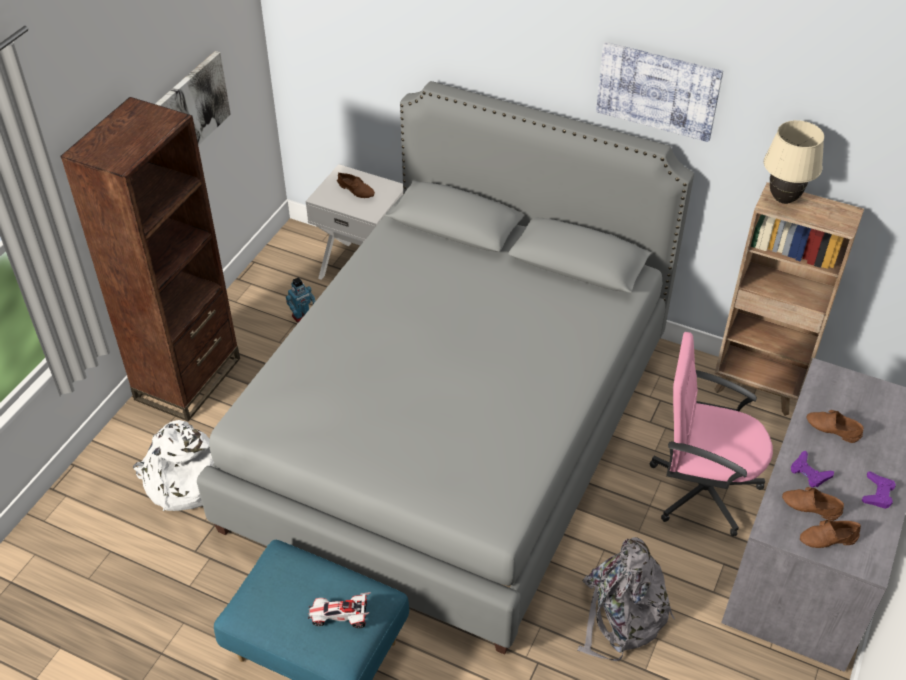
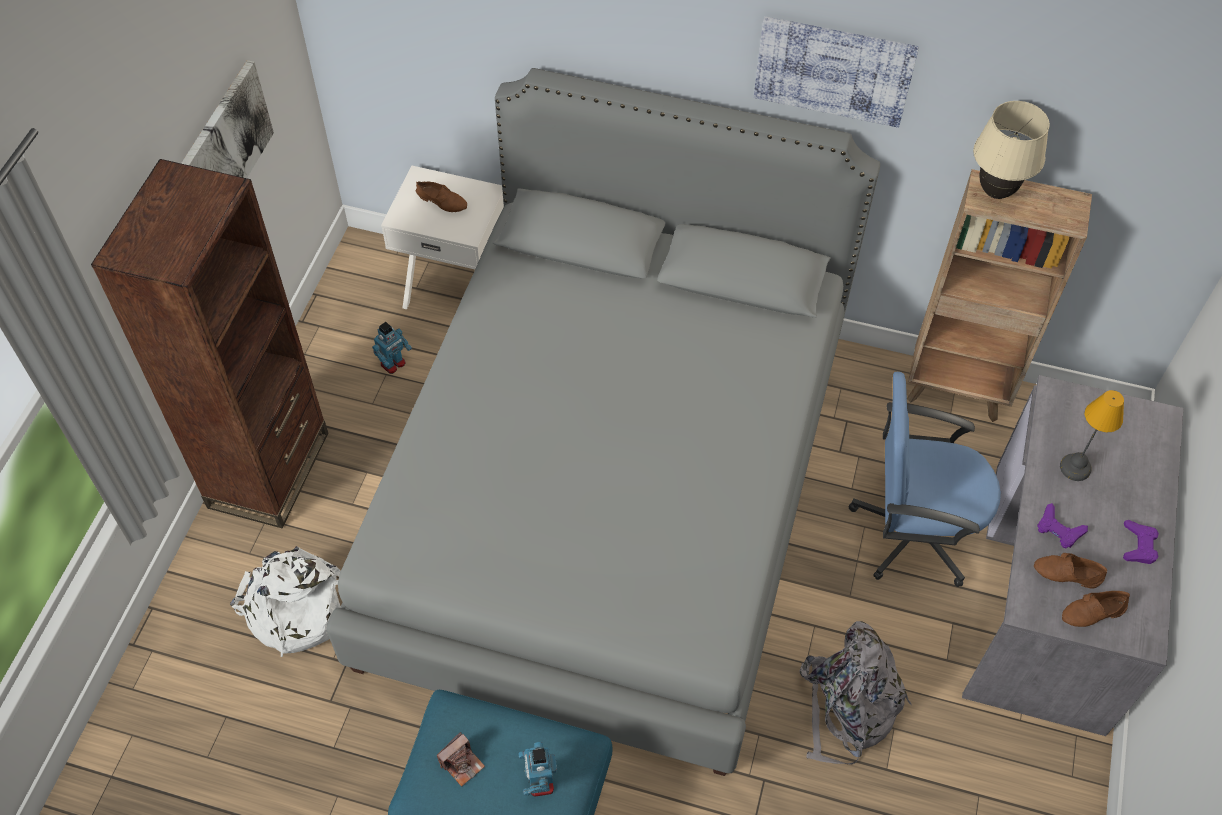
camera: 10 degrees left, 10 degrees up
toy car [308,592,371,628] -> toy robot [518,742,557,797]
pink office chair [650,332,773,536] -> blue office chair [849,372,1001,587]
brown shoe [807,410,864,443] -> table lamp [1060,390,1124,481]
none -> camera [437,732,485,787]

